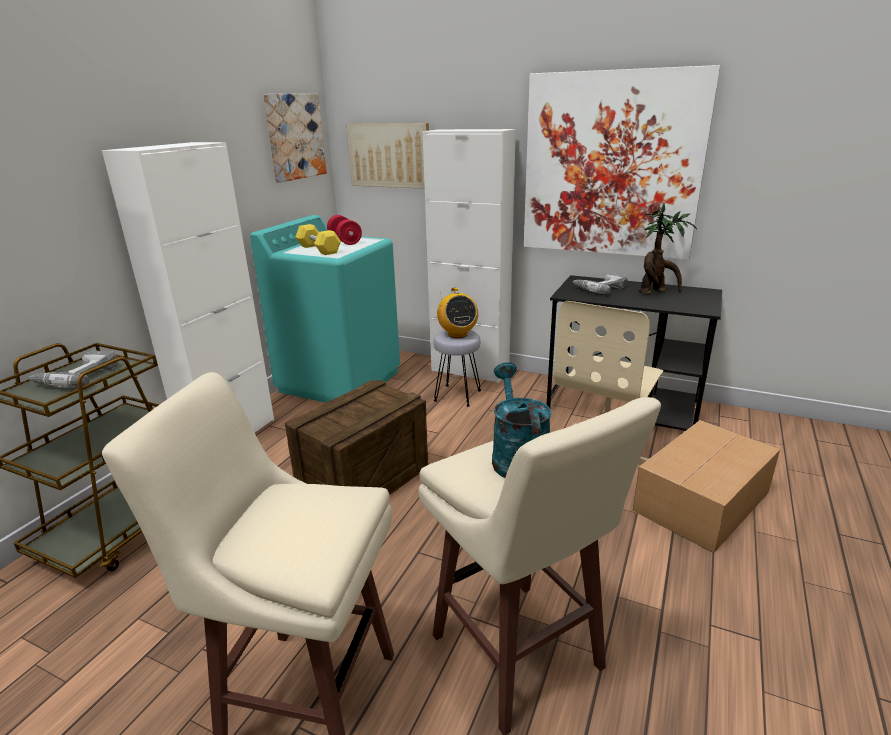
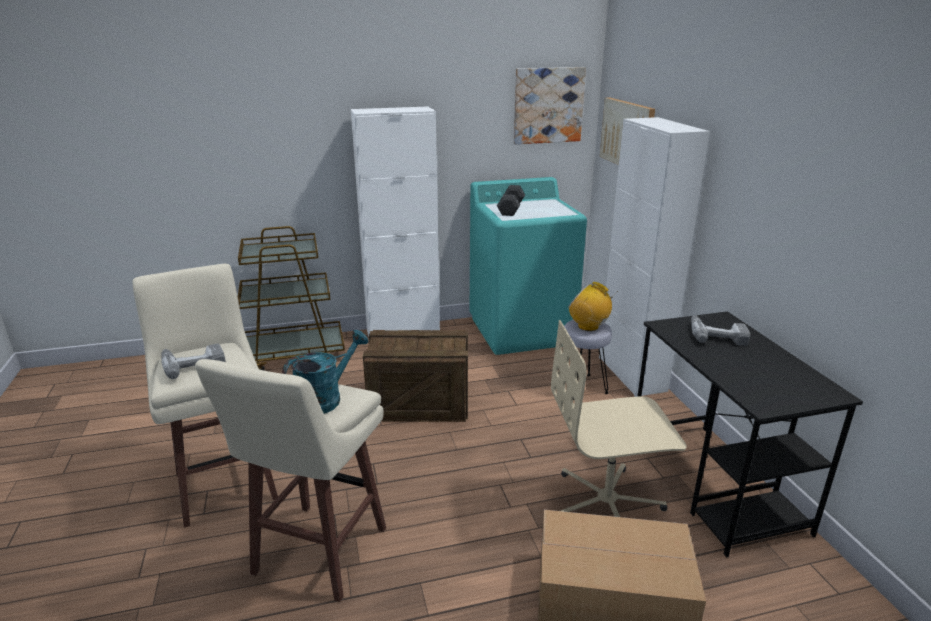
camera: 50 degrees right, 0 degrees up
power drill [29,351,118,388] -> power drill moved to [161,343,226,379]
yellow dumbbell [295,224,341,255] -> black dumbbell [497,185,525,216]
red dumbbell [327,215,362,245] -> none
radio [437,287,478,338] -> radio turned 90 degrees clockwise [568,282,618,331]
picture [524,65,721,260] -> none
potted plant [639,203,697,294] -> none

